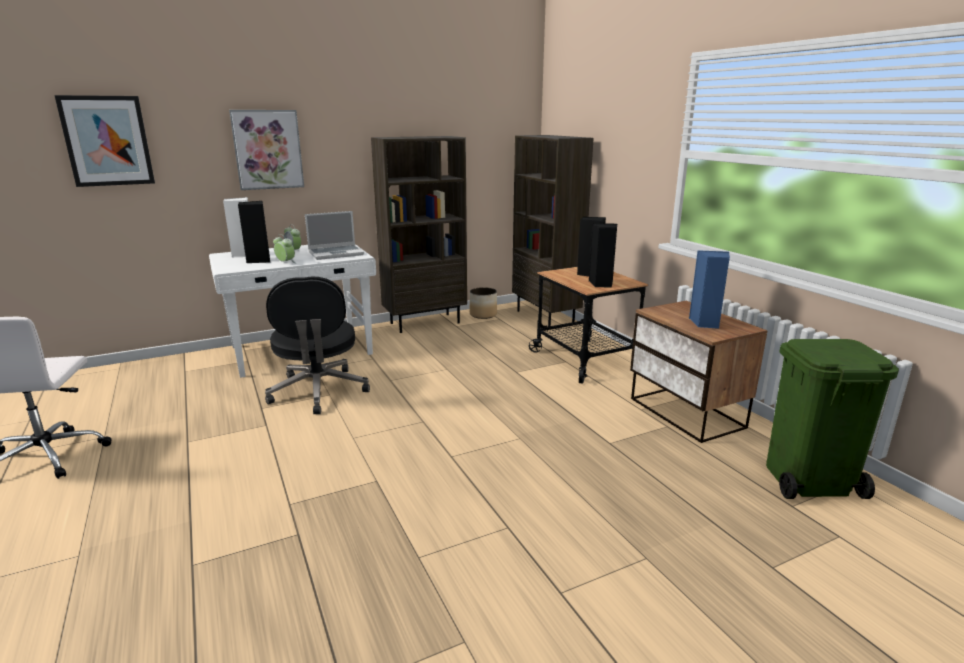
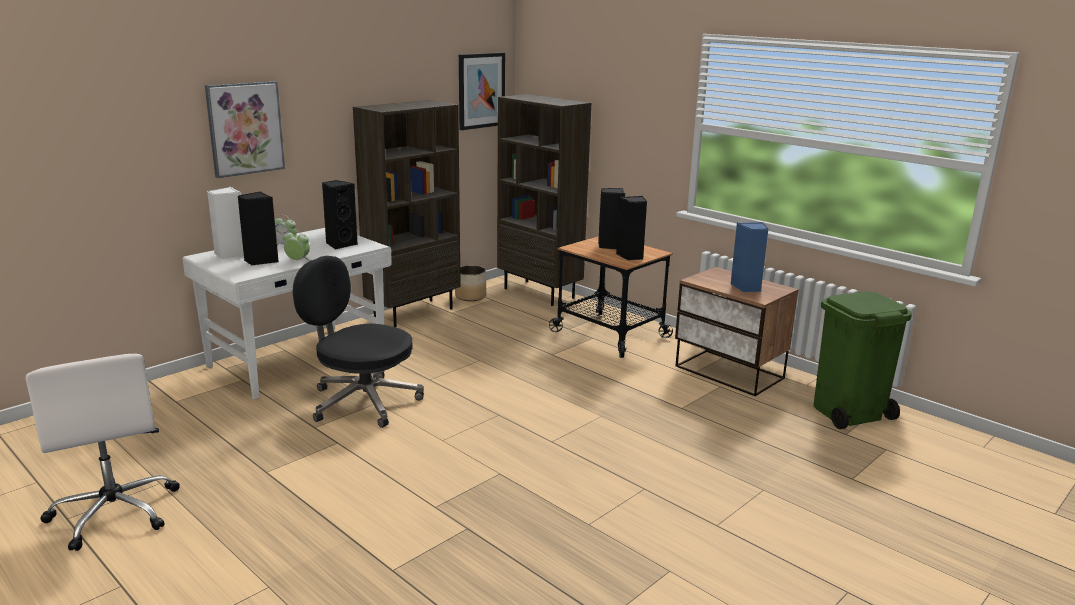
camera: 20 degrees left, 0 degrees up
picture [54,95,155,187] -> picture moved to [459,53,505,130]
black office chair [265,276,370,414] -> black office chair turned 150 degrees clockwise [293,256,424,428]
laptop [305,211,364,260] -> black speaker [322,180,358,250]

